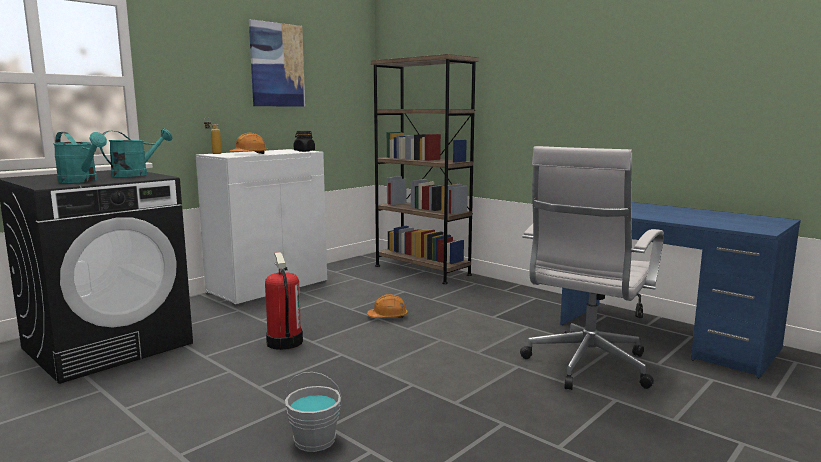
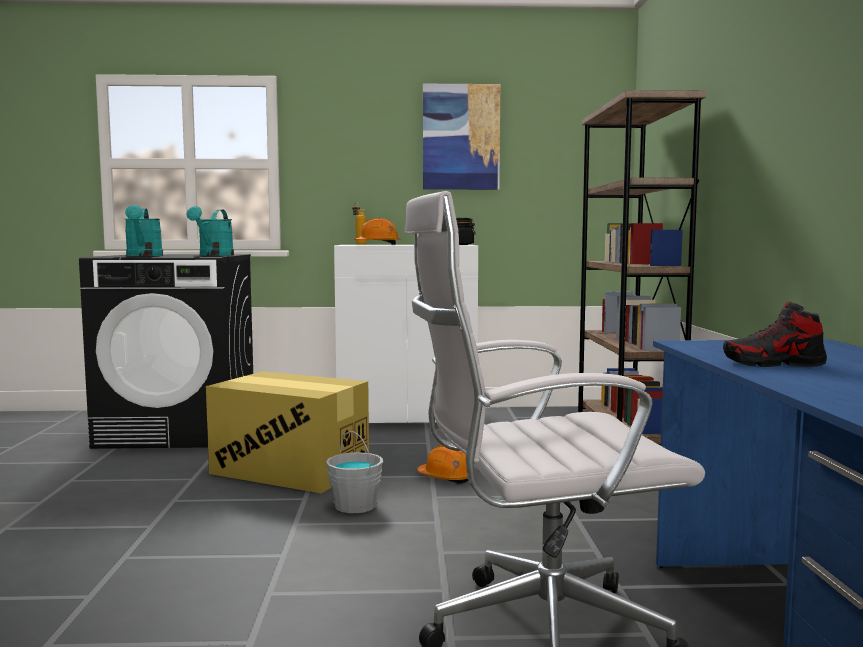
camera: 45 degrees right, 5 degrees down
turquoise watering can [100,128,172,177] -> turquoise watering can turned 105 degrees clockwise [187,206,234,256]
fire extinguisher [265,252,303,350] -> cardboard box [206,371,369,493]
grey bucket [285,372,342,452] -> grey bucket moved to [326,431,383,513]
none -> shoe [723,301,827,367]

